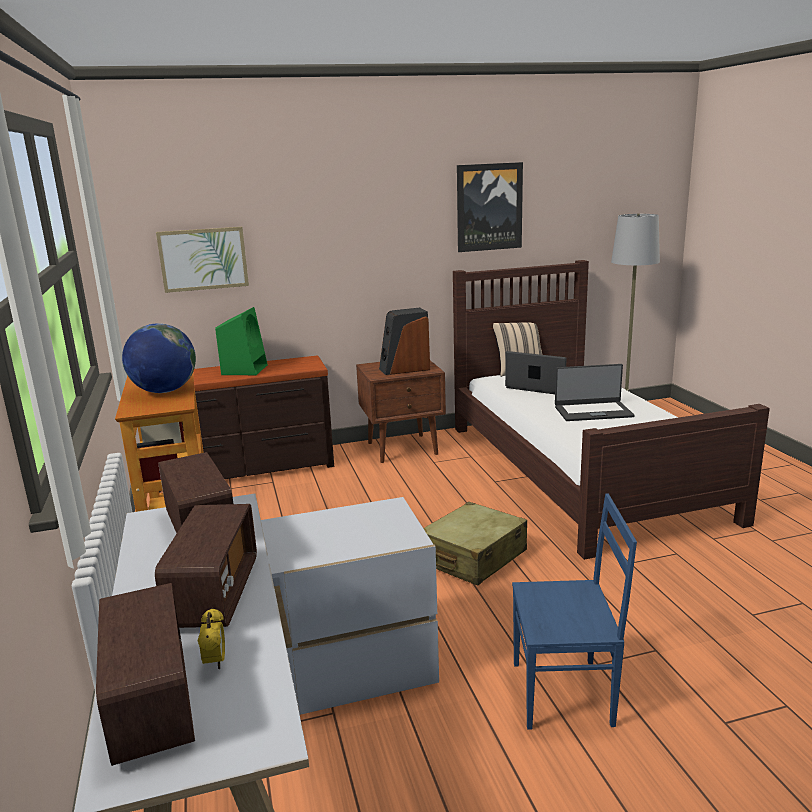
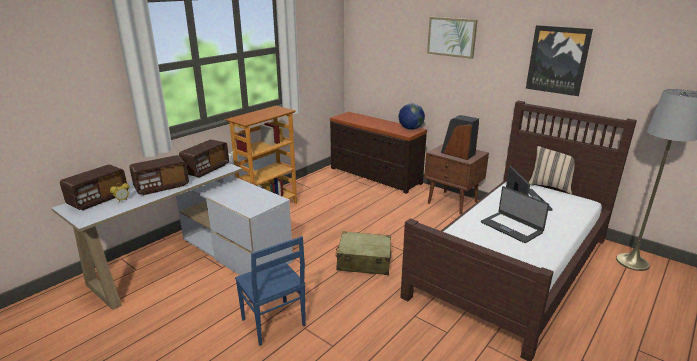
camera: 55 degrees right, 5 degrees up
globe [122,323,196,393] -> globe moved to [399,103,425,130]
picture [156,227,249,293] -> picture moved to [427,17,478,59]
green speaker [215,307,268,375] -> none

